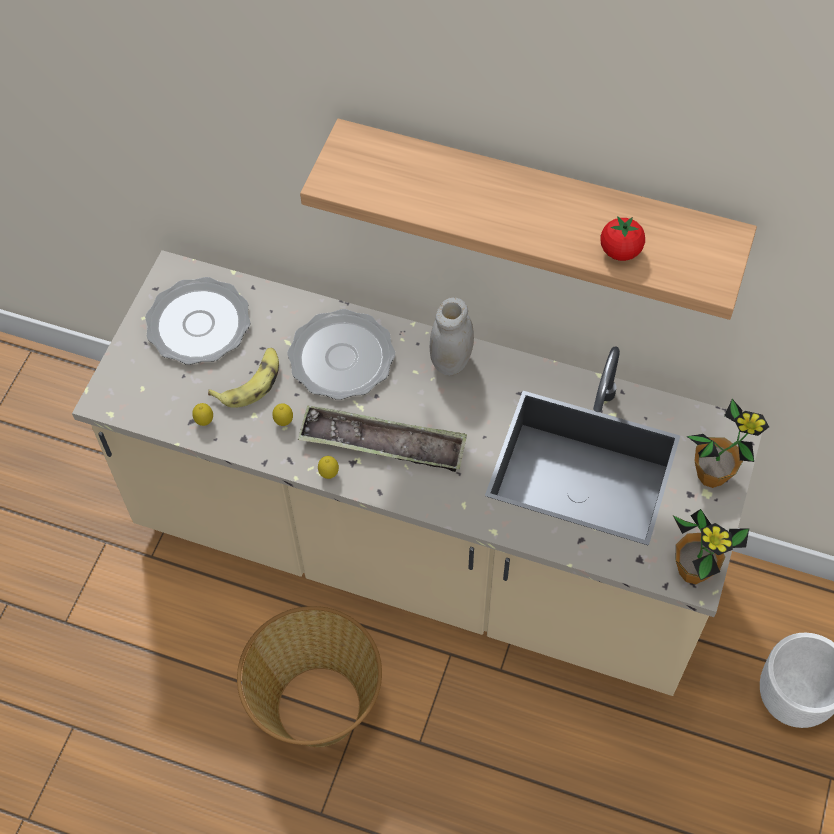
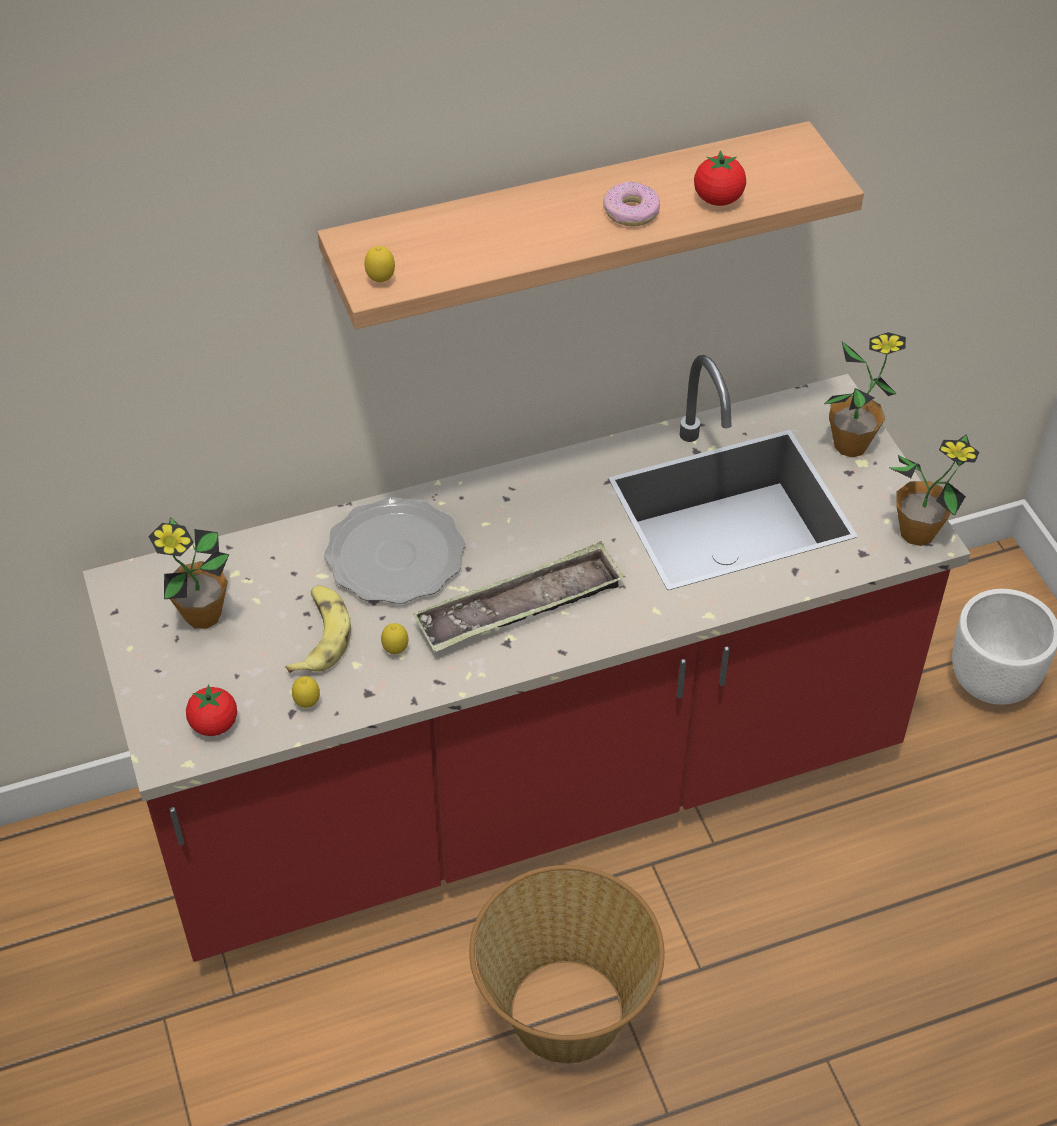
camera: 40 degrees left, 10 degrees down
beige counter [72,250,762,696] -> red counter [83,355,971,962]
plate [145,277,251,365] -> potted plant [148,517,229,629]
lemon [318,456,339,479] -> lemon moved to [365,246,395,282]
white jar [430,297,474,376] -> none
none -> tomato [186,684,237,736]
none -> donut [603,181,660,226]

